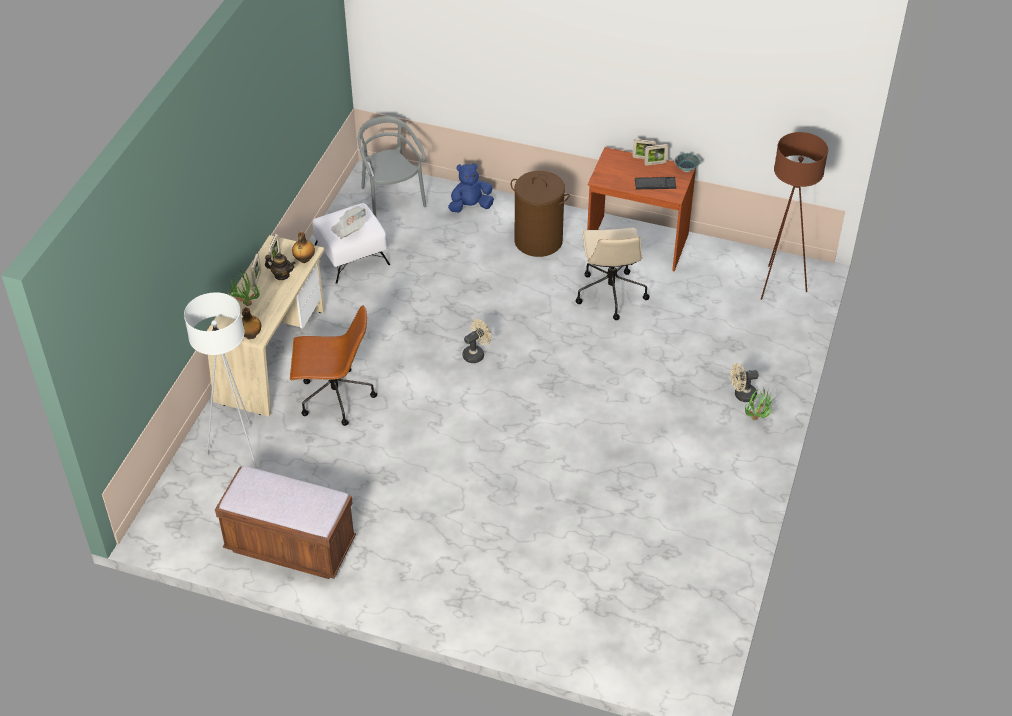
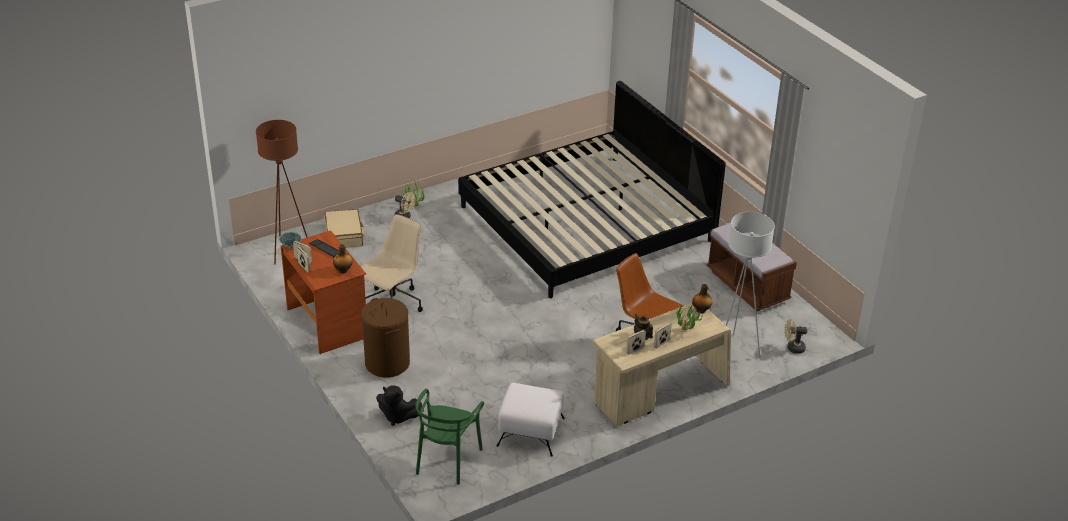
camera: 140 degrees left, 10 degrees down
bottle [292,231,315,263] -> bottle moved to [333,244,353,274]
newspaper [331,206,367,239] -> none
grey chair [358,116,426,217] -> green chair [415,389,484,485]
blue plush toy [448,163,494,213] -> black plush toy [376,385,424,426]
beige fan [463,319,492,363] -> beige fan moved to [784,318,807,354]
none -> beige suitcase [324,209,364,248]
none -> bed [458,81,726,298]

